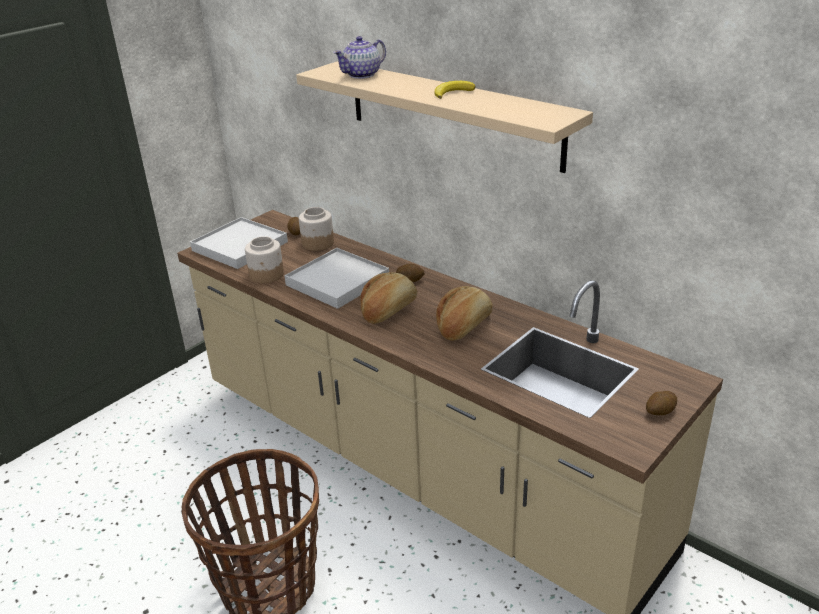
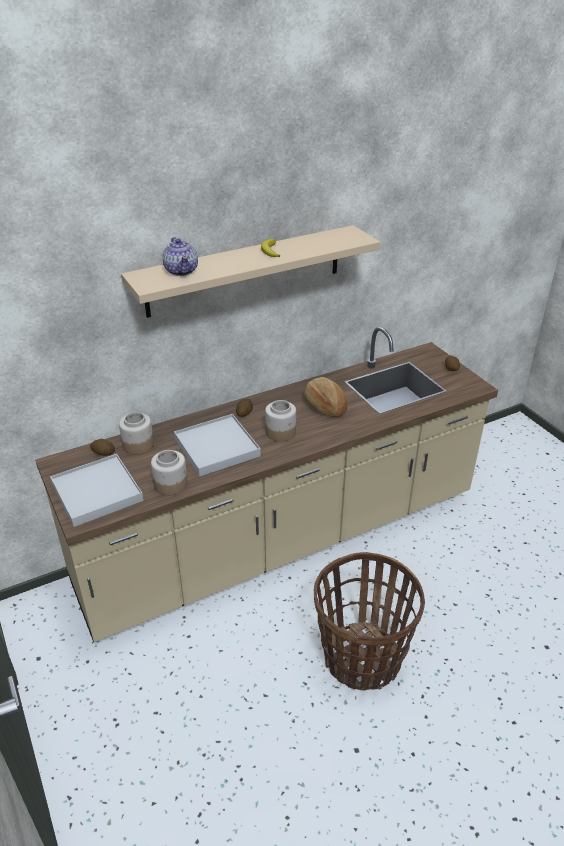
camera: 70 degrees left, 5 degrees up
bread [361,272,417,324] -> jar [265,400,296,442]

